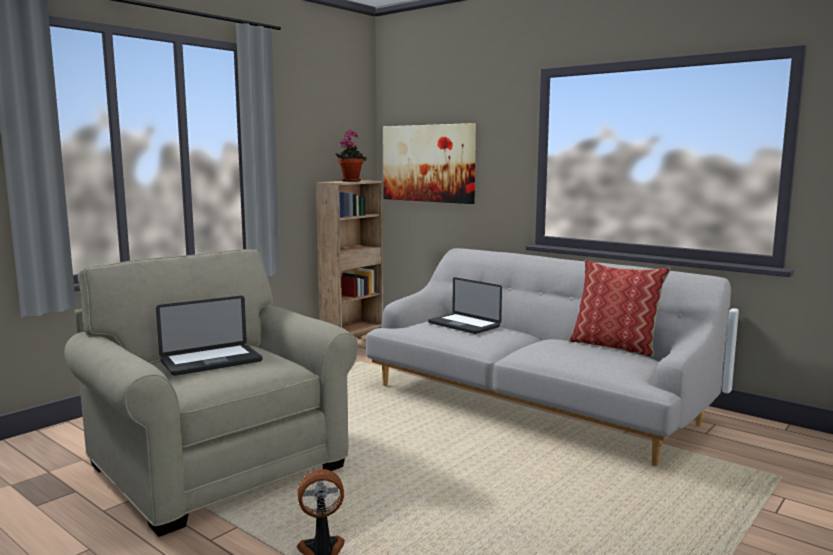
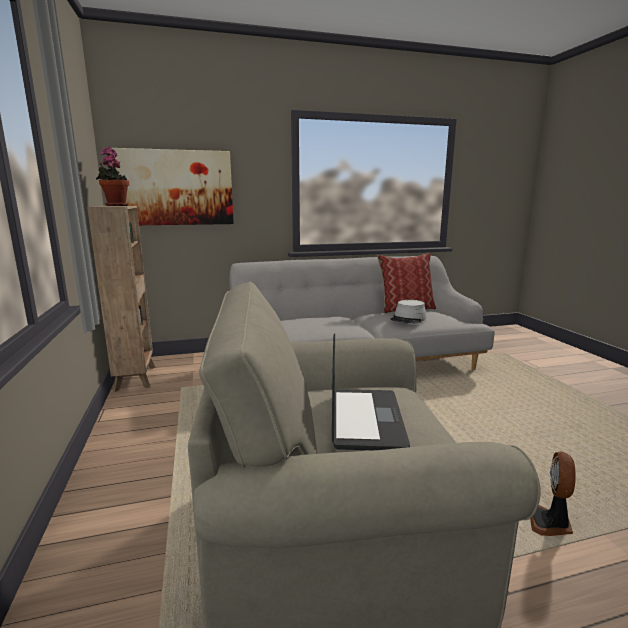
camera: 55 degrees left, 5 degrees up
laptop [428,277,502,334] -> none
none -> grey hat [391,300,426,324]

